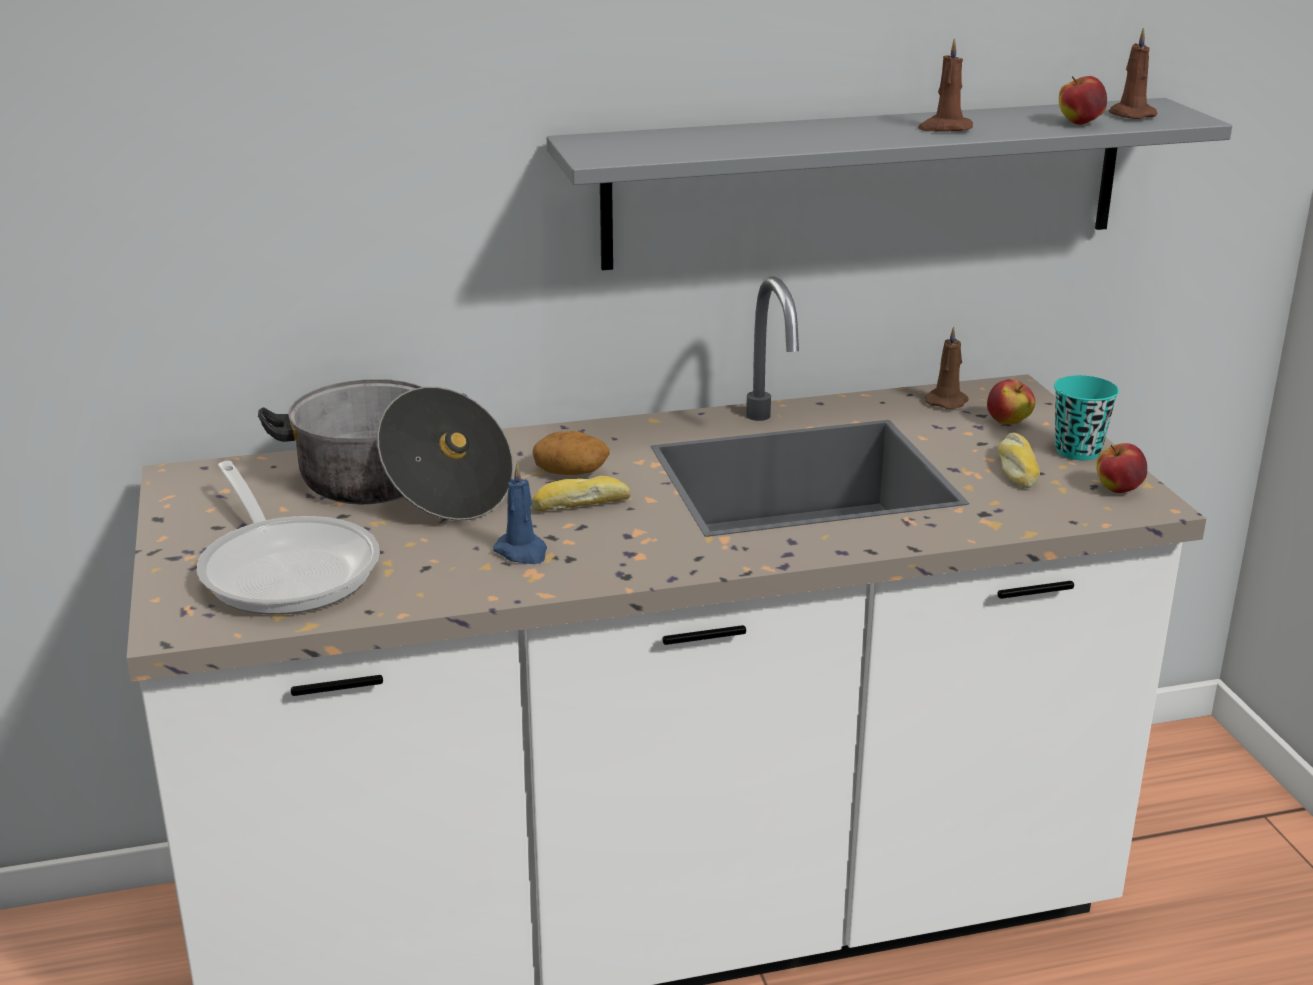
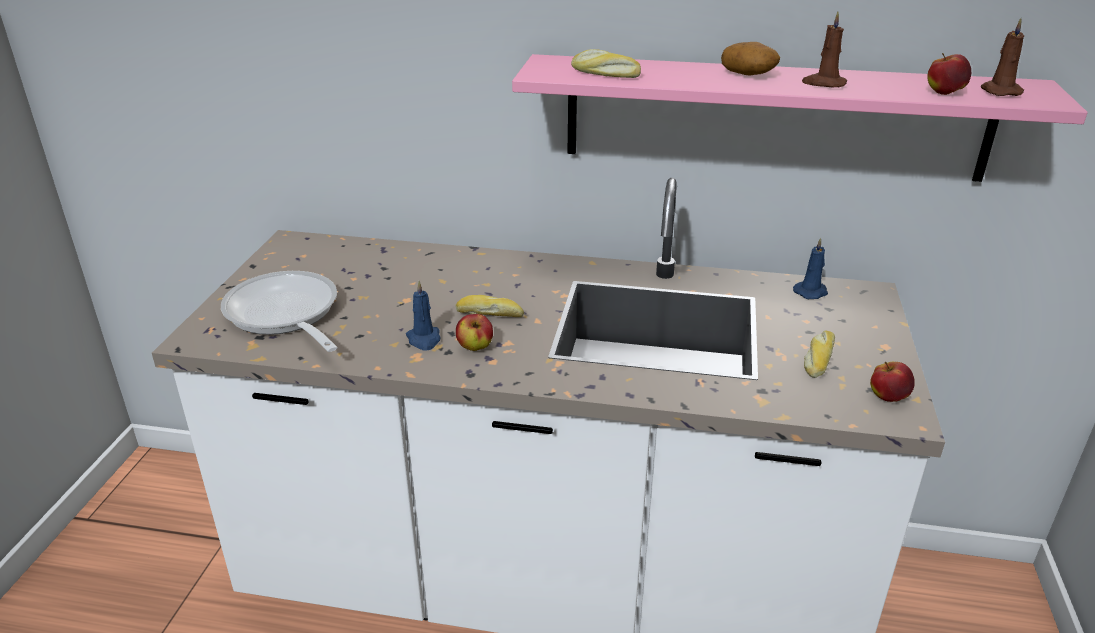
camera: 25 degrees right, 5 degrees up
frying pan [197,461,380,615] -> frying pan turned 150 degrees clockwise [221,271,338,352]
cooking pot [258,379,514,521] -> none
potato [532,431,610,475] -> potato moved to [721,42,780,75]
grey shelf [547,98,1232,270] -> pink shelf [512,54,1088,182]
brown candle [924,326,969,409] -> blue candle [793,238,828,299]
apple [987,379,1035,425] -> apple moved to [456,314,493,351]
turquoise cup [1054,375,1119,460] -> none
none -> bread [571,49,641,78]

